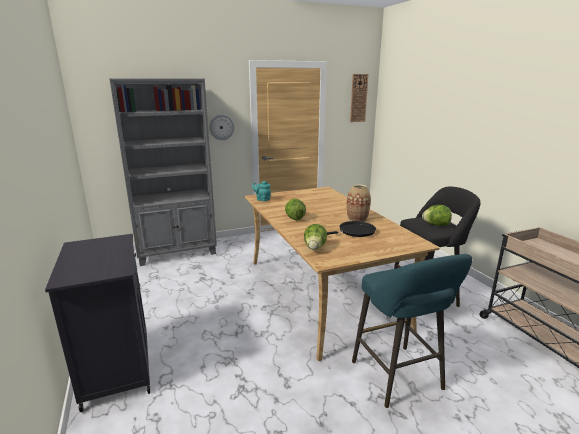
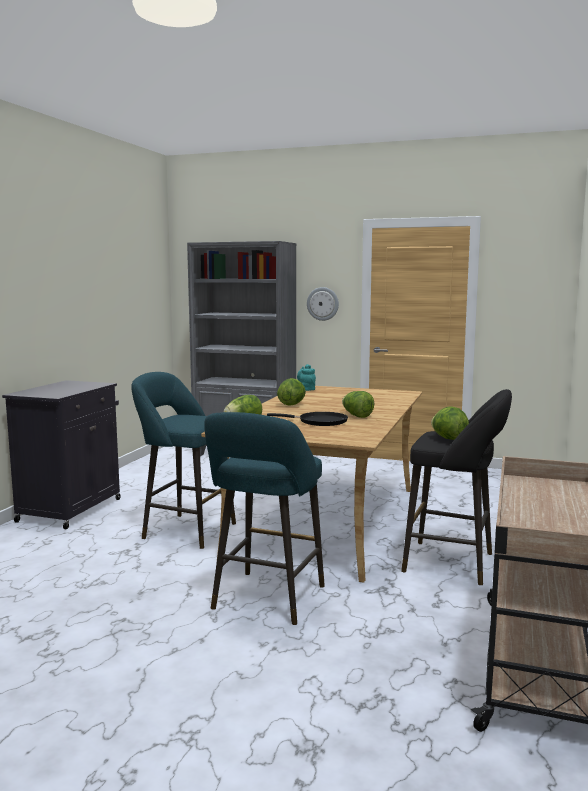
camera: 40 degrees right, 10 degrees down
vase [347,184,371,222] -> lettuce [342,391,374,418]
wall clock [350,74,368,122] -> none
none -> turquoise stool [131,372,236,549]

